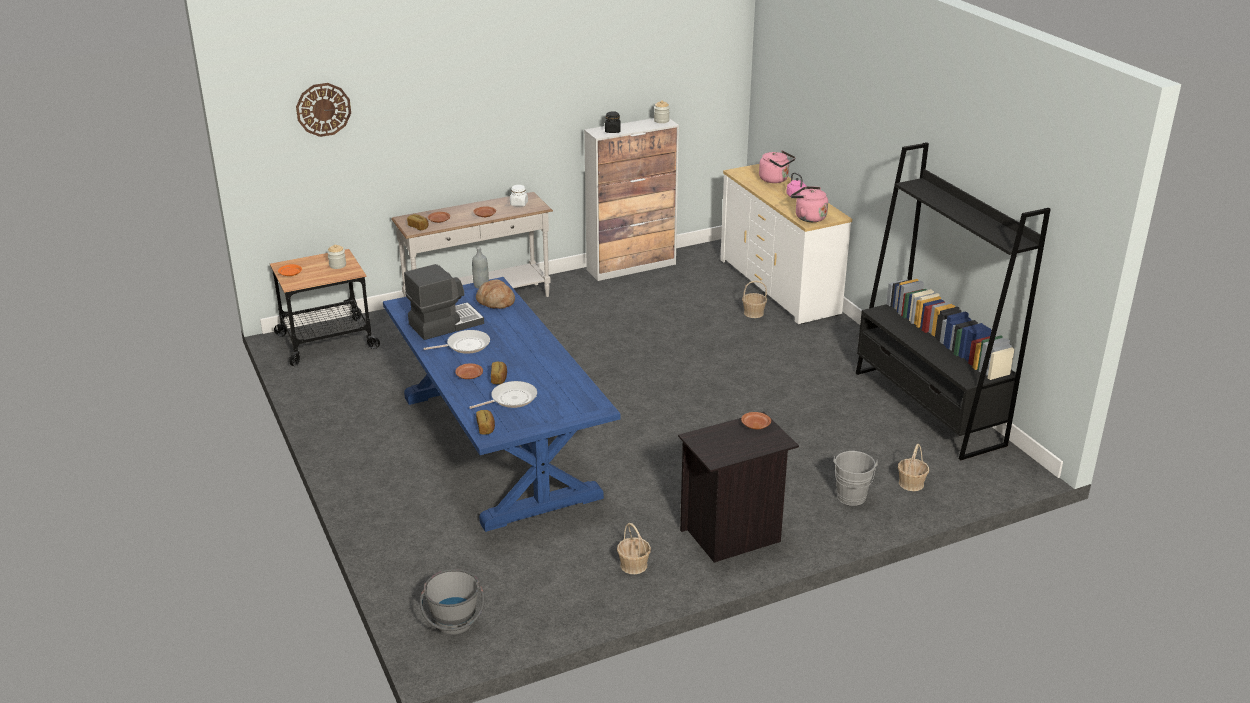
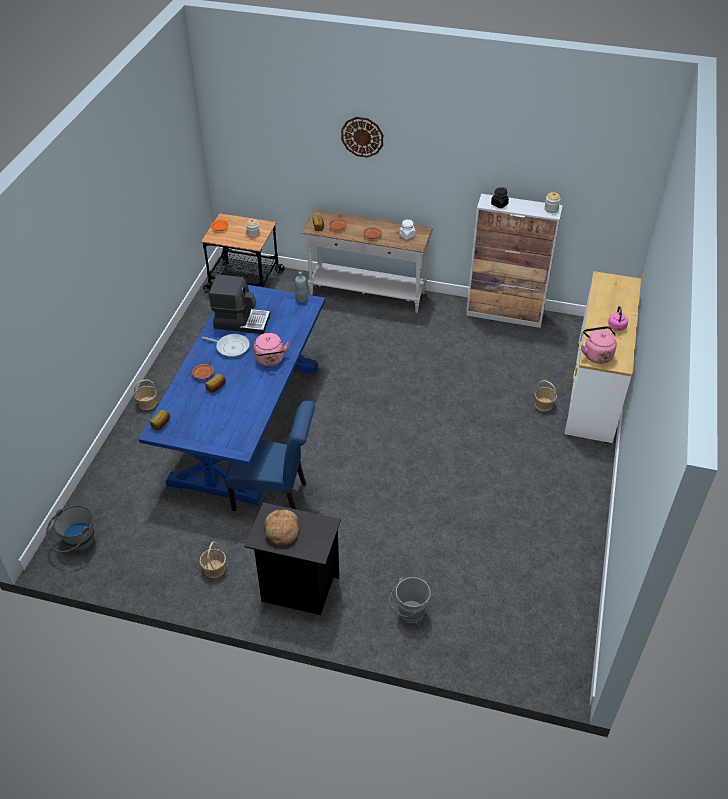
camera: 40 degrees right, 15 degrees up
wall clock [296,83,351,137] -> wall clock moved to [341,117,383,158]
frying pan [469,381,537,409] -> none
bread [476,279,515,309] -> bread moved to [265,509,299,545]
brown plate [741,412,771,429] -> none
pink kettle [759,150,795,183] -> pink kettle moved to [254,333,290,366]
black bookcase [856,142,1051,460] -> none
basket [898,444,929,491] -> basket moved to [134,379,157,410]
none -> blue chair [224,401,315,511]

